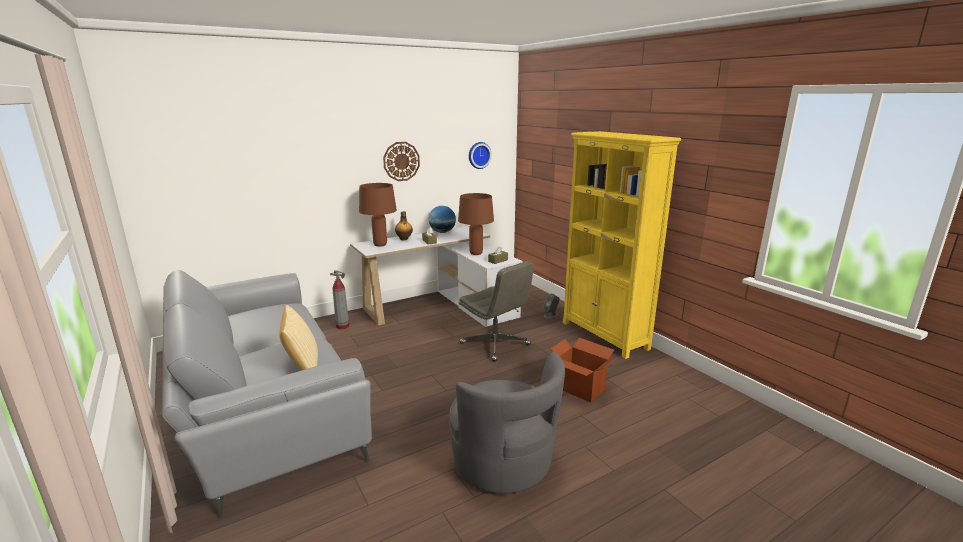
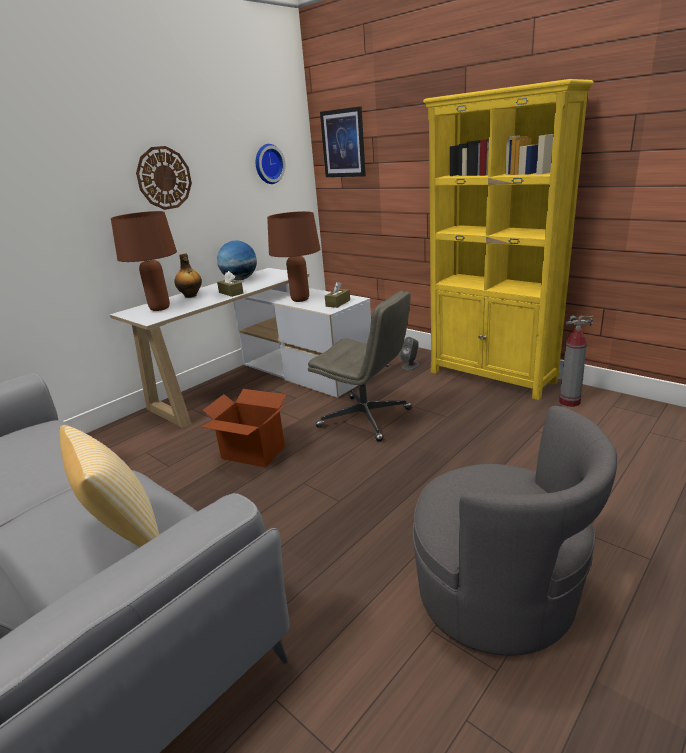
camera: 15 degrees left, 5 degrees up
fire extinguisher [330,270,349,329] -> fire extinguisher moved to [559,316,593,407]
cardboard box [551,338,617,403] -> cardboard box moved to [202,389,288,468]
none -> picture [320,106,366,177]

